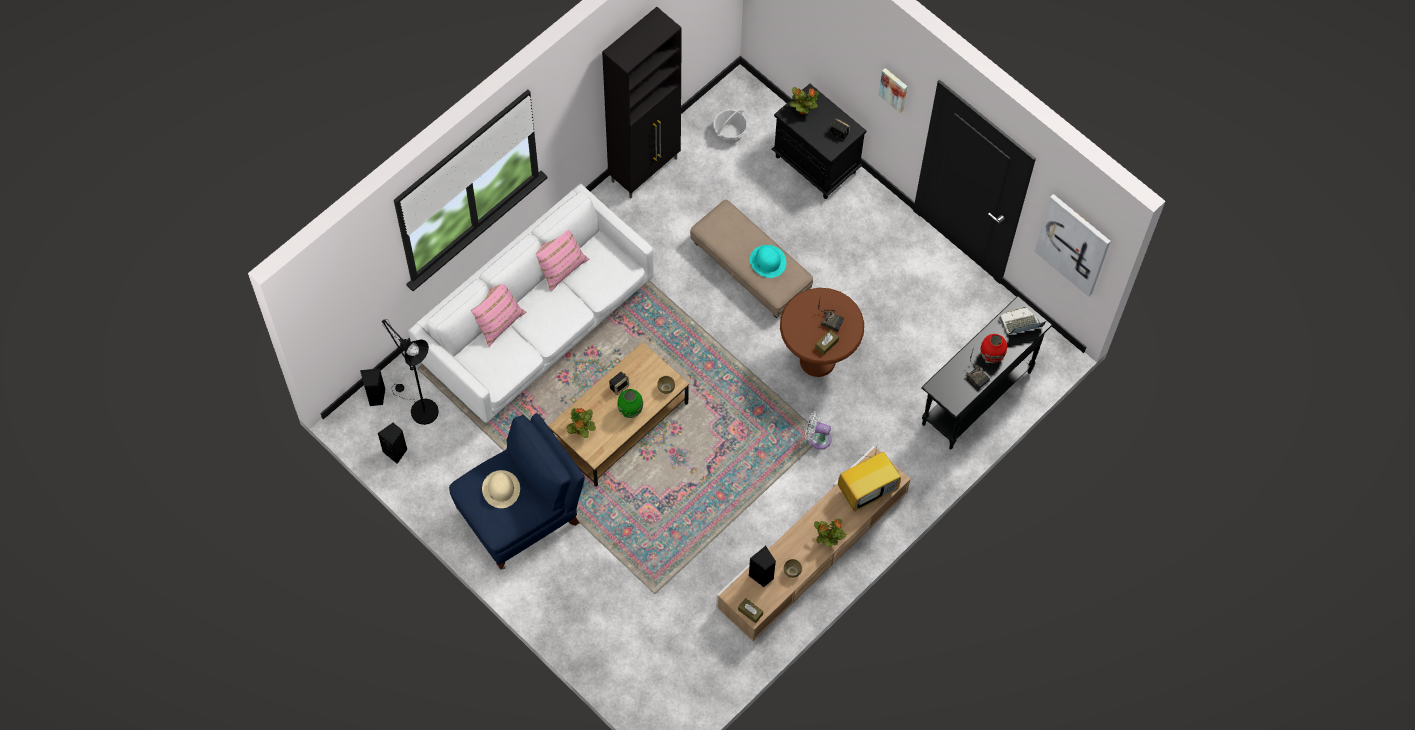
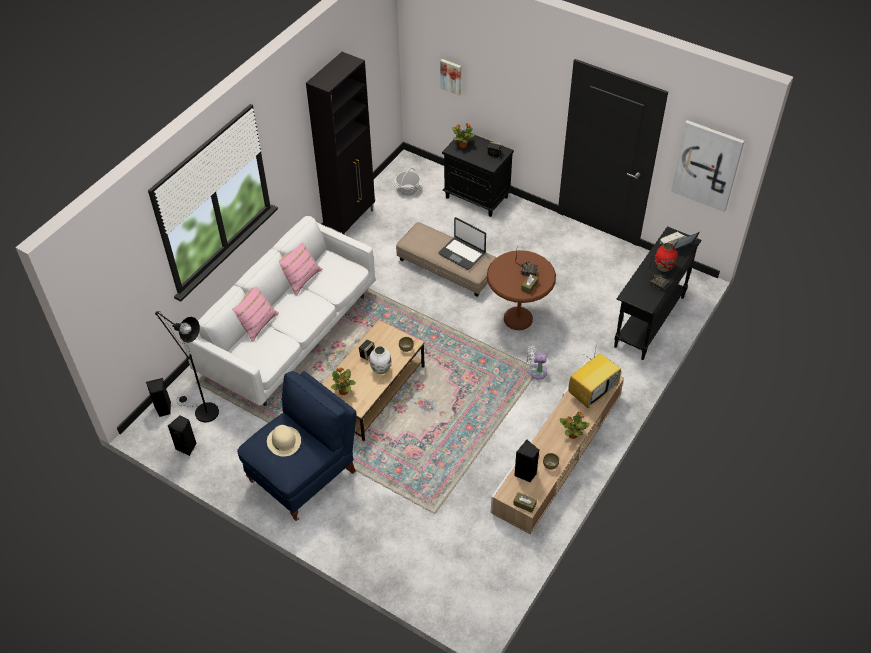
camera: 10 degrees left, 15 degrees down
green vase [617,389,643,418] -> white vase [369,346,391,374]
turquoise hat [750,245,786,278] -> laptop [438,217,486,270]
picture [879,68,907,113] -> picture moved to [440,59,461,96]

